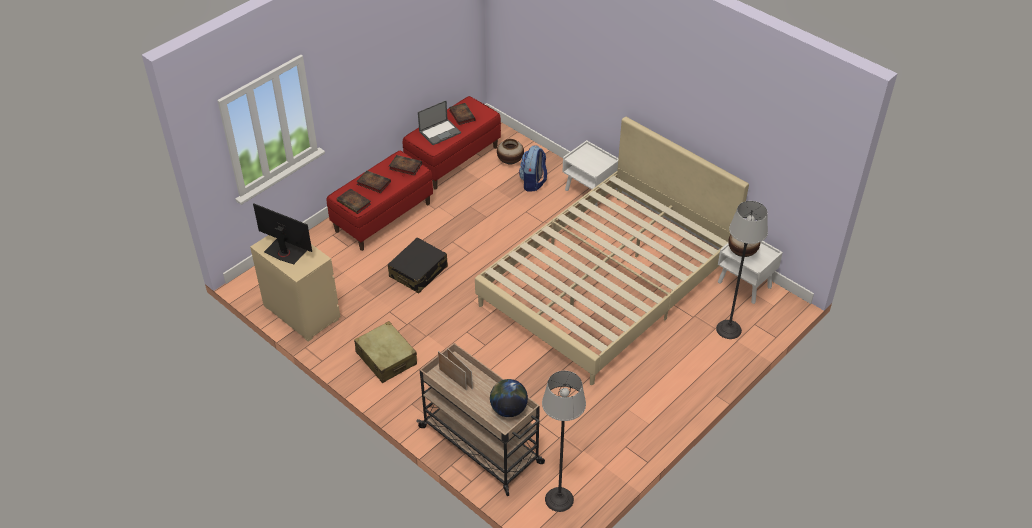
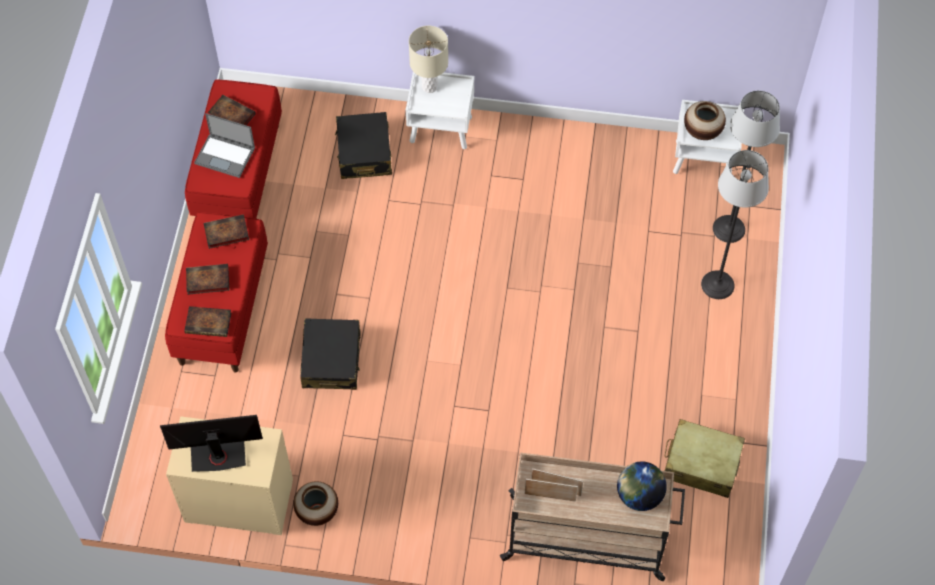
camera: 35 degrees left, 15 degrees up
beige suitcase [354,321,417,383] -> beige suitcase moved to [665,419,745,498]
laptop [418,101,461,145] -> laptop turned 90 degrees clockwise [194,113,255,178]
beige bed [475,117,749,385] -> none
vase [497,139,524,165] -> vase moved to [293,481,338,526]
backpack [519,145,547,192] -> black suitcase [335,112,392,179]
floor lamp [542,371,586,512] -> floor lamp moved to [701,150,769,299]
none -> beige table lamp [409,26,448,93]

